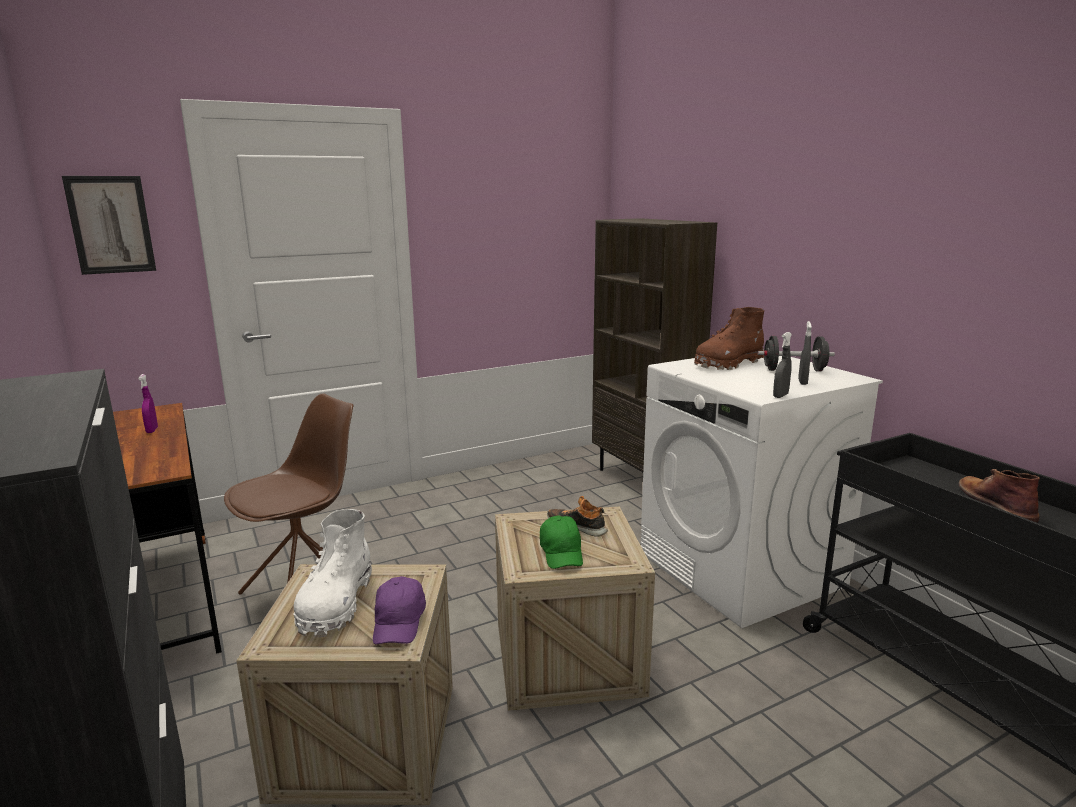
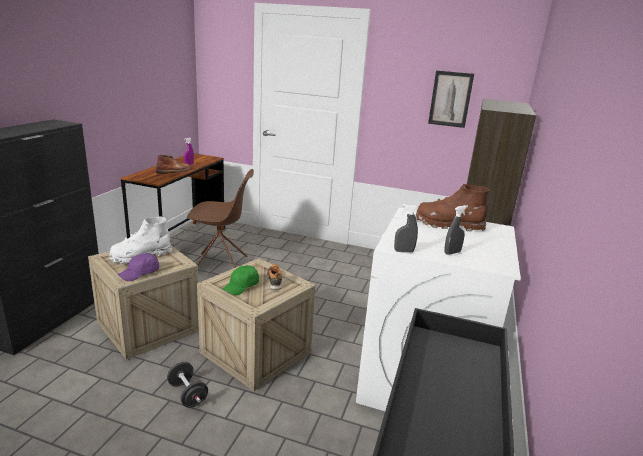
camera: 45 degrees right, 5 degrees up
picture [62,176,156,275] -> picture moved to [428,71,474,128]
black dumbbell [758,336,835,371] -> black dumbbell moved to [167,362,208,408]
brown boot [959,469,1040,523] -> brown boot moved to [156,155,191,174]

